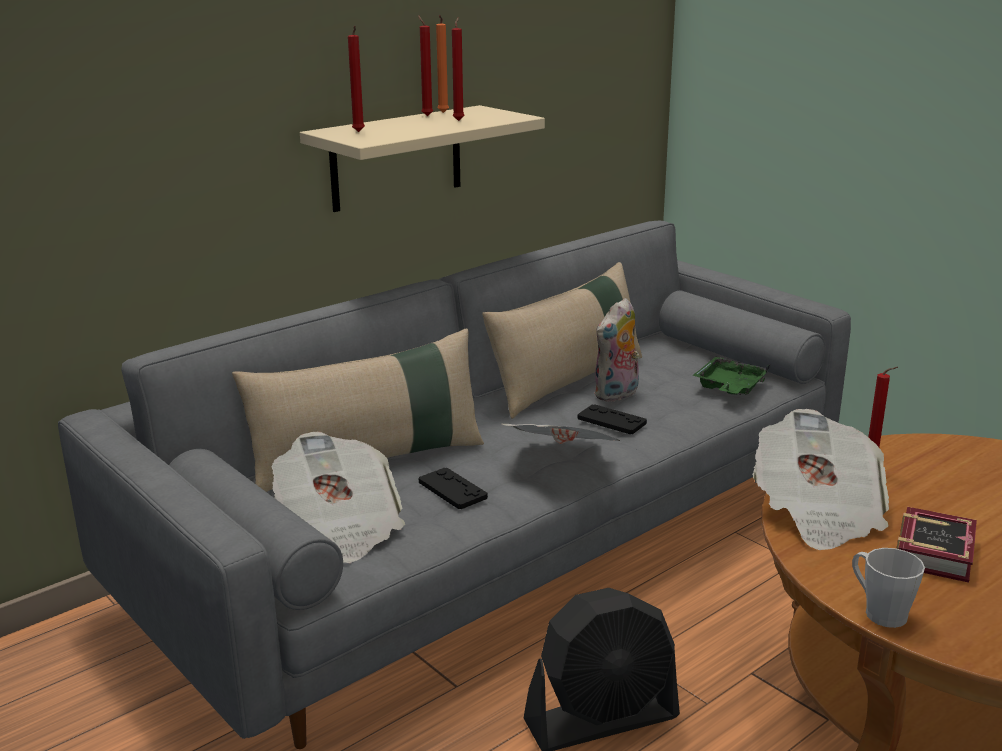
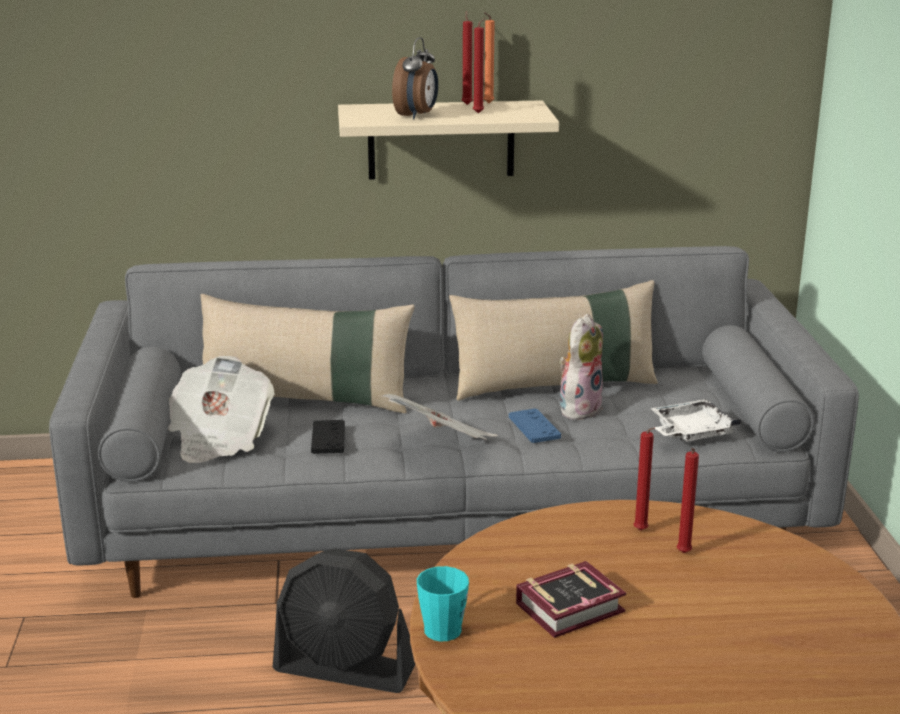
camera: 35 degrees right, 0 degrees up
red candle [348,26,365,132] -> red candle moved to [677,448,699,553]
black game controller [578,404,647,435] -> blue game controller [509,409,561,443]
plush toy [594,298,640,402] -> plush toy turned 135 degrees clockwise [559,314,603,420]
green tray [692,357,770,395] -> white tray [650,399,741,442]
newspaper [752,409,889,550] -> none
grey mug [852,548,925,628] -> turquoise mug [417,566,469,641]
none -> alarm clock [392,37,438,120]

